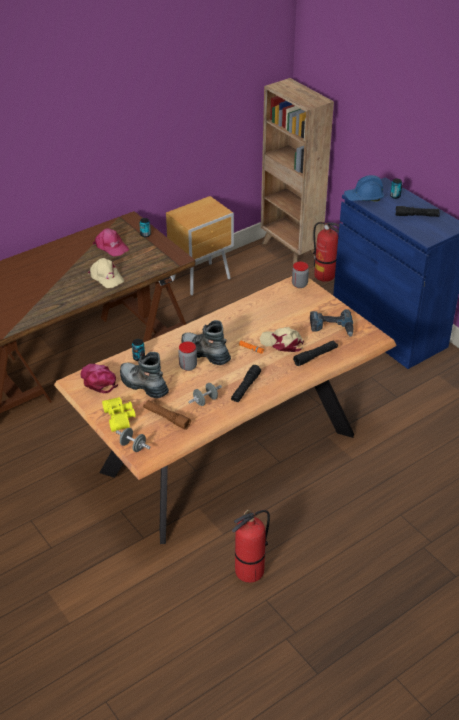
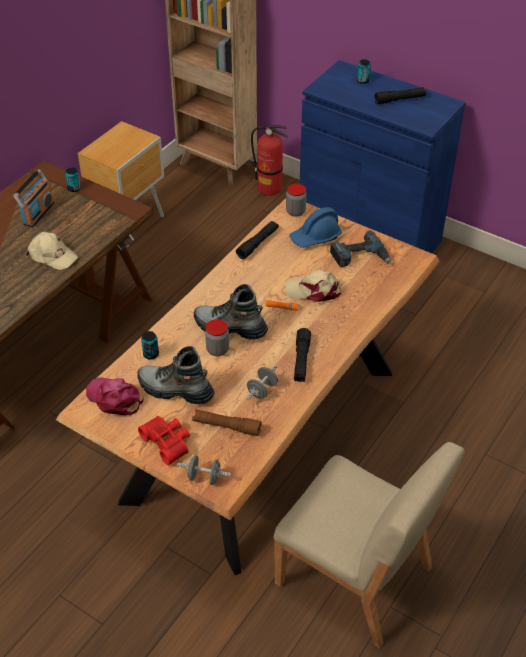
camera: 20 degrees left, 5 degrees up
pink cap [93,228,129,256] -> radio [13,169,54,227]
yellow binoculars [102,397,136,432] -> red binoculars [138,416,190,465]
fire extinguisher [232,510,270,583] -> beige chair [273,442,465,648]
black flashlight [293,340,338,366] -> black flashlight moved to [236,221,279,259]
blue hard hat [344,175,384,201] -> blue hard hat moved to [289,207,342,248]

